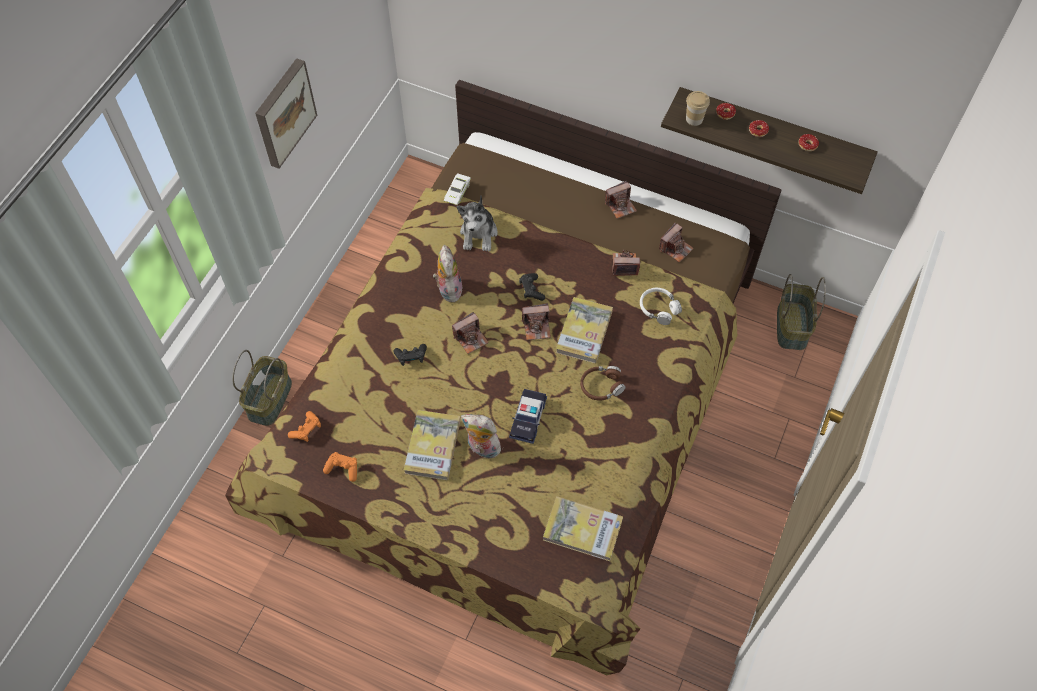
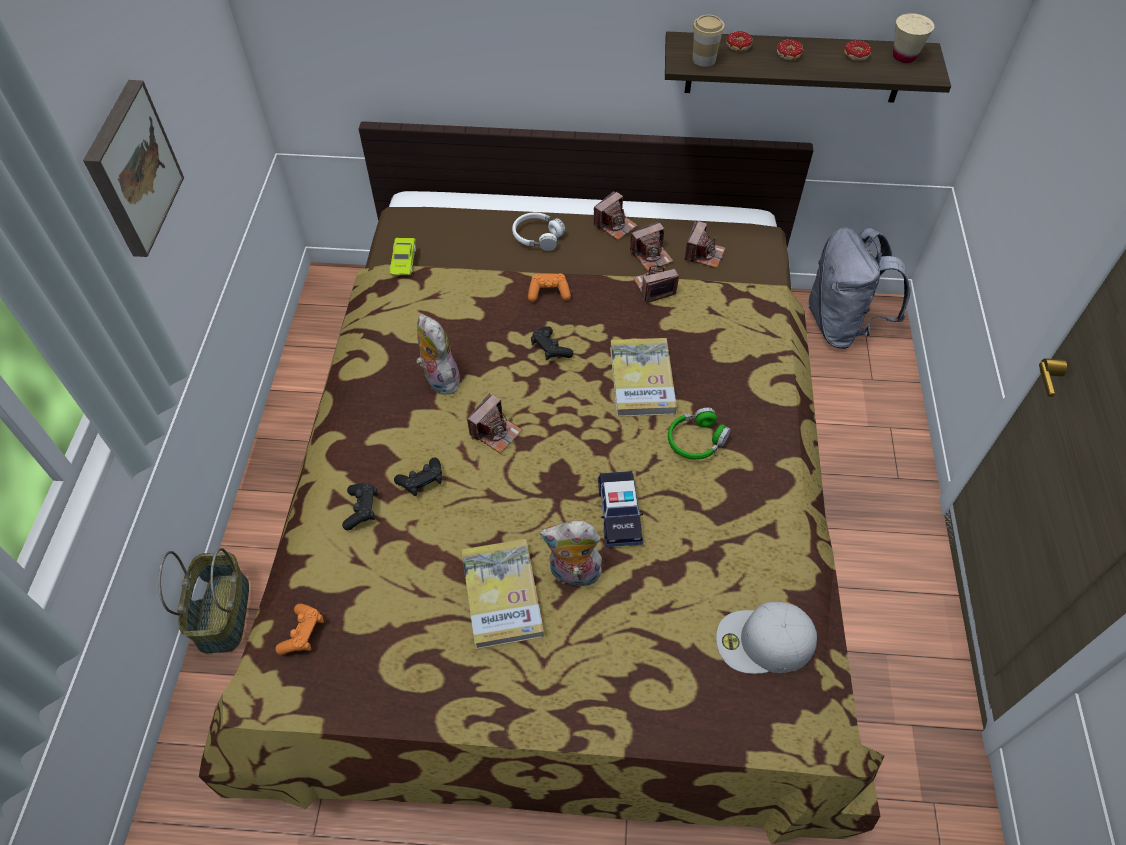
camera: 20 degrees left, 5 degrees down
orange game controller [323,452,357,482] -> orange game controller moved to [528,273,571,302]
white toy car [444,173,471,205] -> green toy car [389,238,416,275]
plush toy [457,195,498,251] -> none
camera [522,303,551,340] -> camera moved to [630,221,673,271]
book [543,496,623,561] -> white cap [716,602,817,674]
brown headphones [580,366,626,401] -> green headphones [668,407,731,460]
white headphones [640,288,682,325] -> white headphones moved to [512,212,566,251]
basket [777,274,826,350] -> grey backpack [808,227,911,349]
none -> black game controller [342,483,378,530]
none -> beige cup [893,13,934,63]

